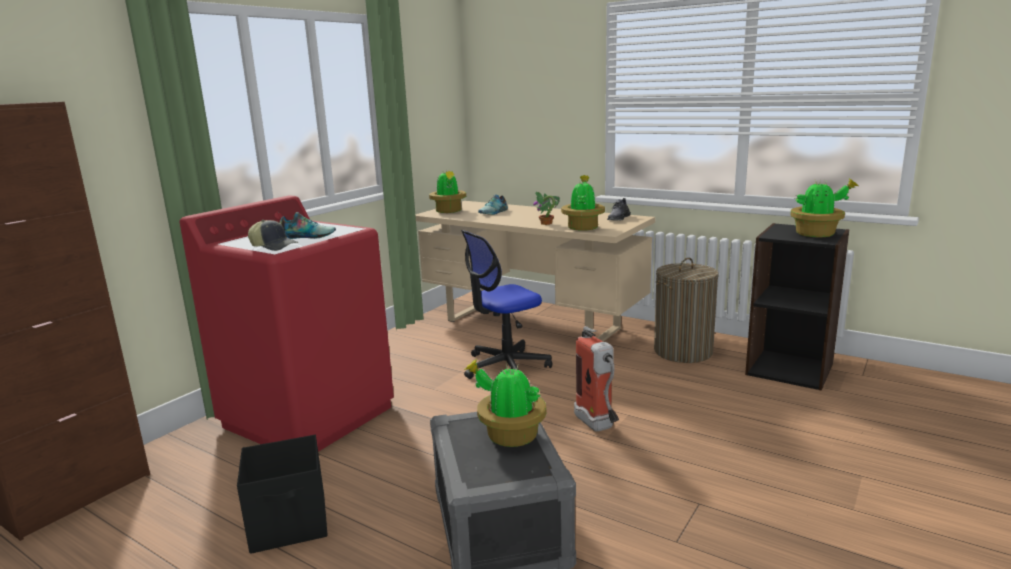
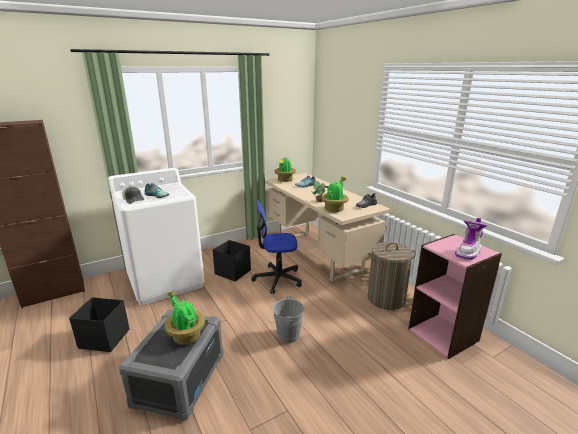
camera: 25 degrees right, 5 degrees up
red washing machine [180,195,394,452] -> white washing machine [108,168,205,305]
fire extinguisher [574,326,619,432] -> grey bucket [267,296,305,343]
black bookcase [745,223,850,391] -> pink bookcase [409,234,502,359]
potted plant [790,178,859,238] -> boot [455,218,486,261]
none -> black storage box [213,240,251,282]

